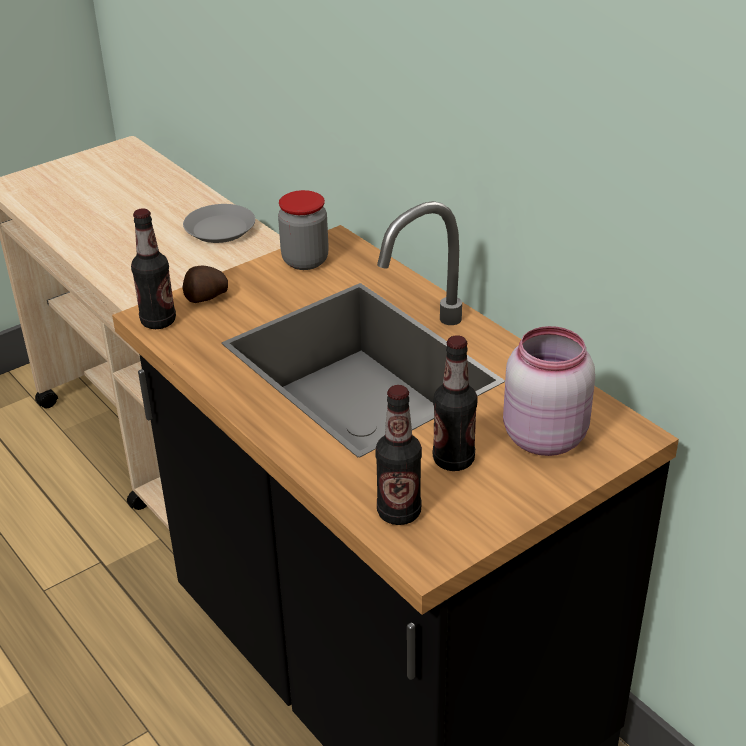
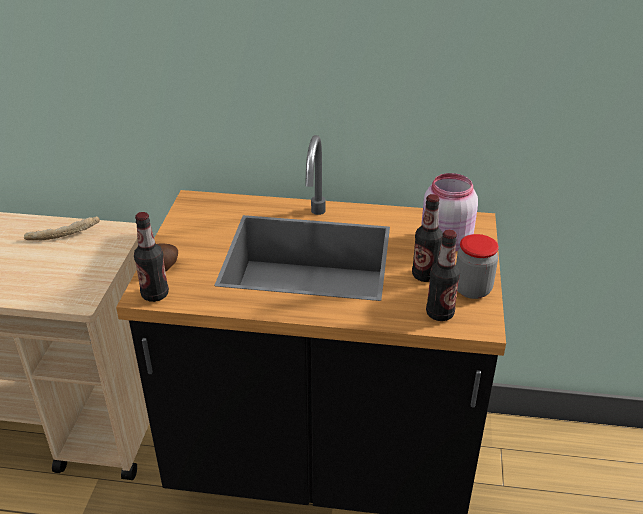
camera: 45 degrees left, 0 degrees up
grey plate [183,204,255,243] -> bread [24,216,100,241]
jar [278,190,329,270] -> jar moved to [456,234,499,299]

